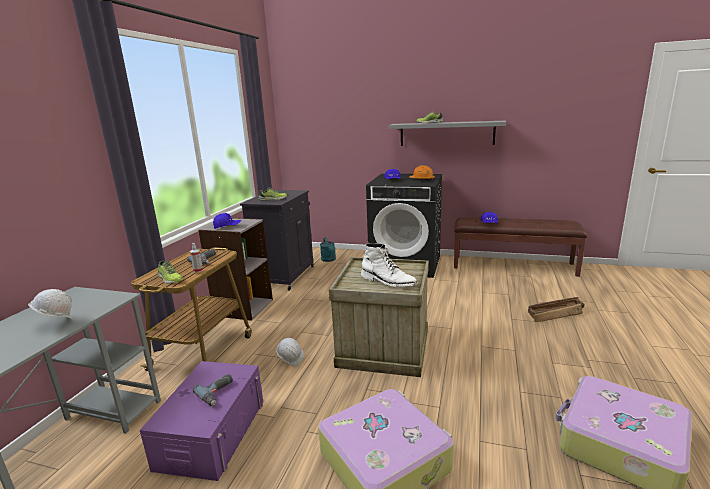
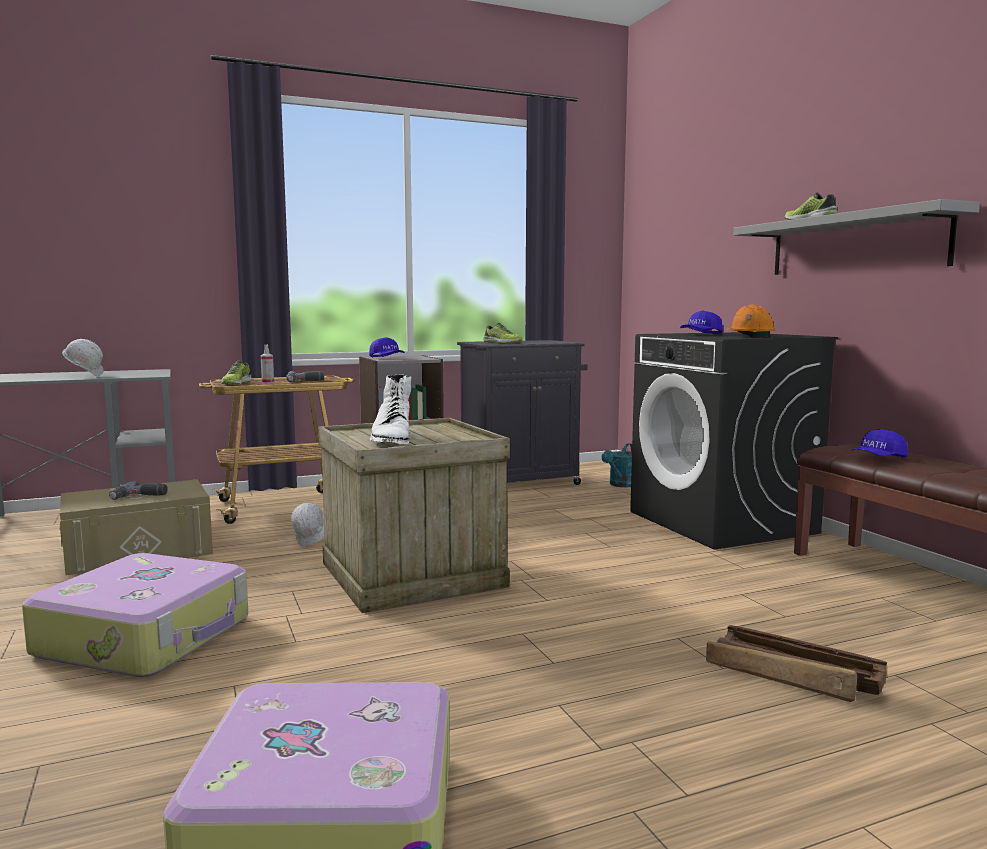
camera: 50 degrees right, 10 degrees down
purple storage box [140,361,263,481] -> beige storage box [60,480,213,576]

